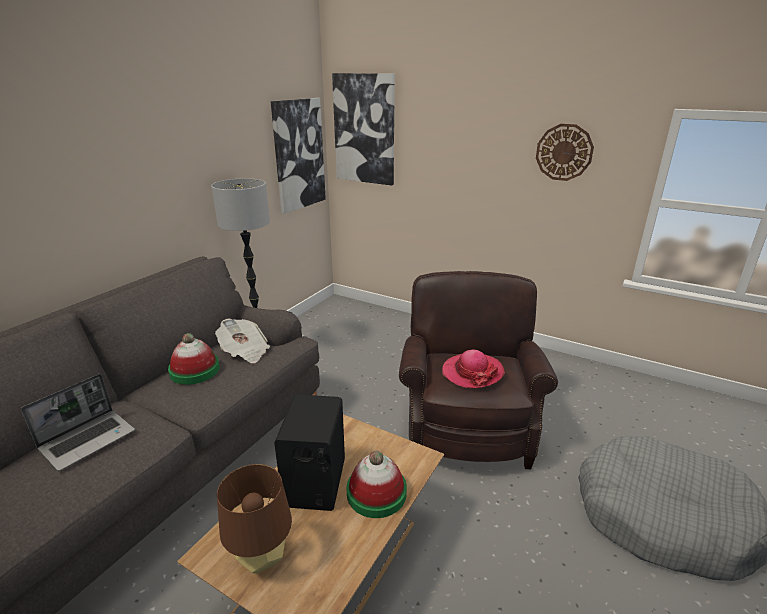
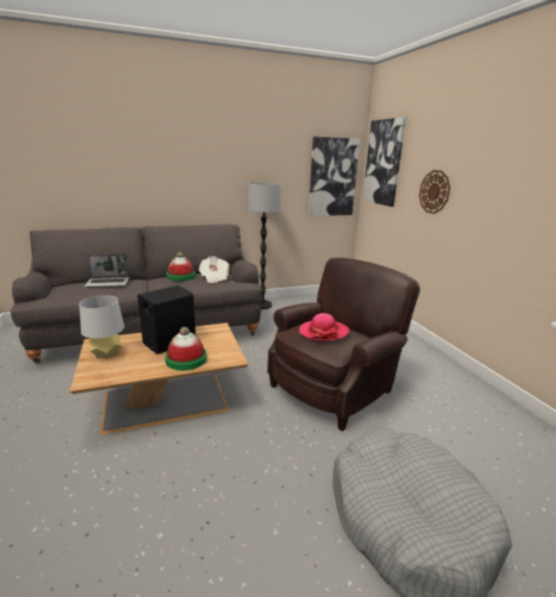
camera: 40 degrees right, 5 degrees down
brown table lamp [217,464,292,574] -> grey table lamp [79,295,124,358]
wall clock [536,124,594,181] -> wall clock moved to [419,170,450,214]

